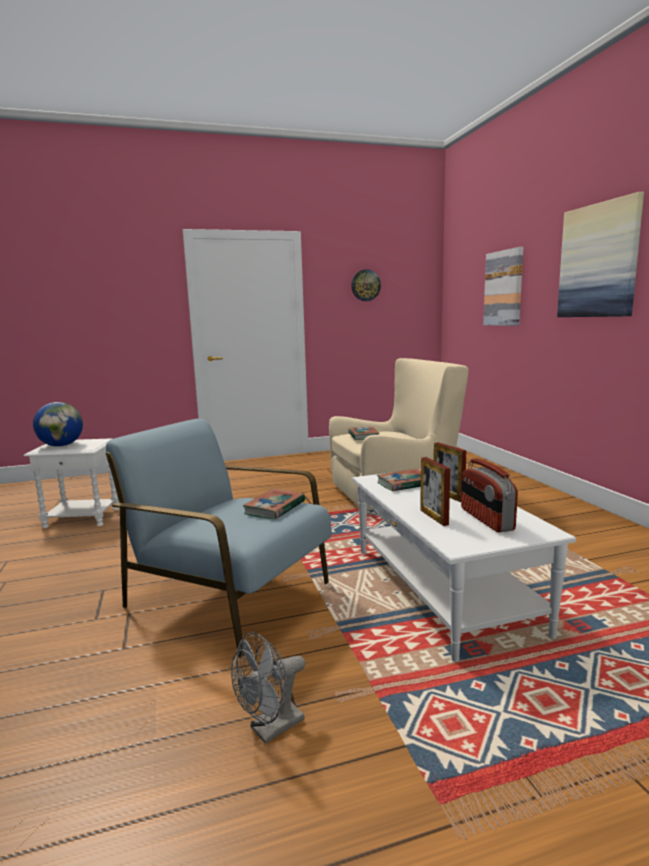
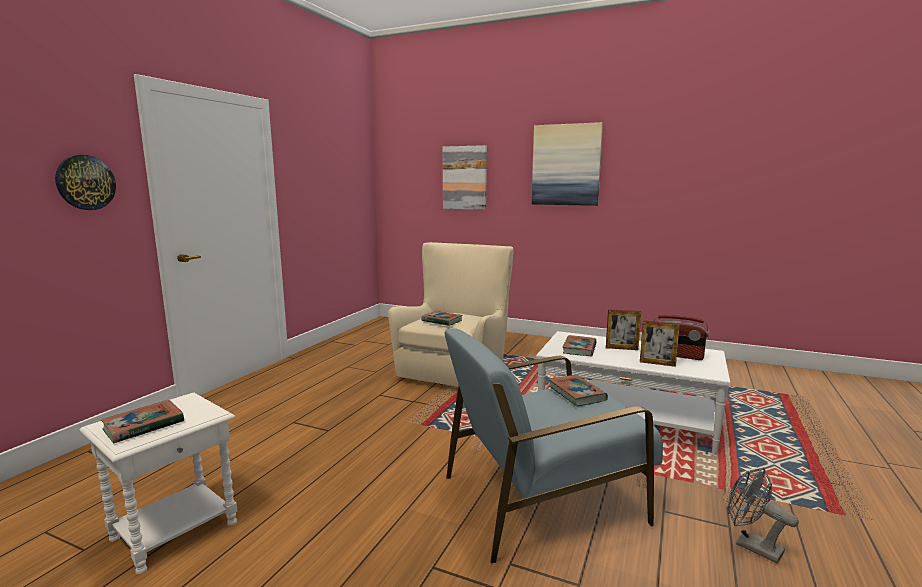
camera: 50 degrees left, 0 degrees up
globe [33,402,83,447] -> book [101,400,184,443]
grey fan [231,632,305,744] -> grey fan turned 135 degrees clockwise [728,468,799,563]
wall clock [351,269,381,301] -> wall clock moved to [55,155,116,210]

